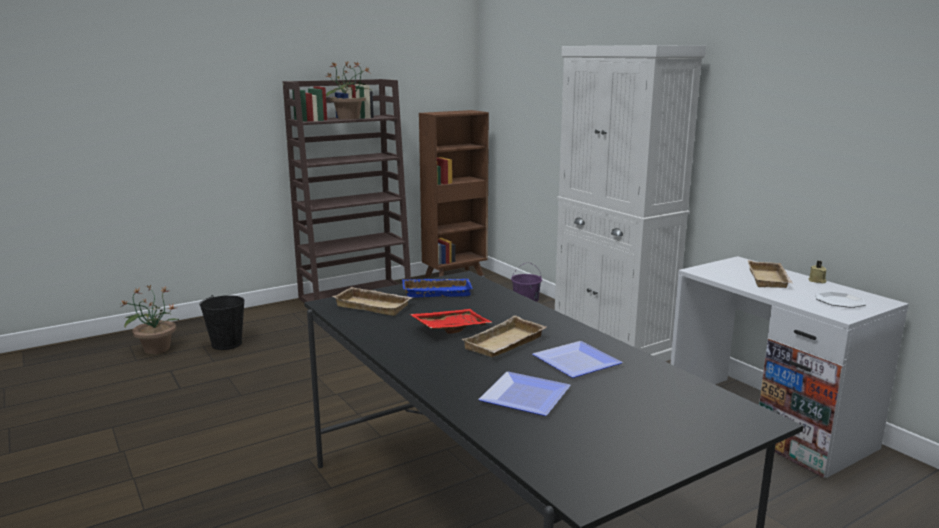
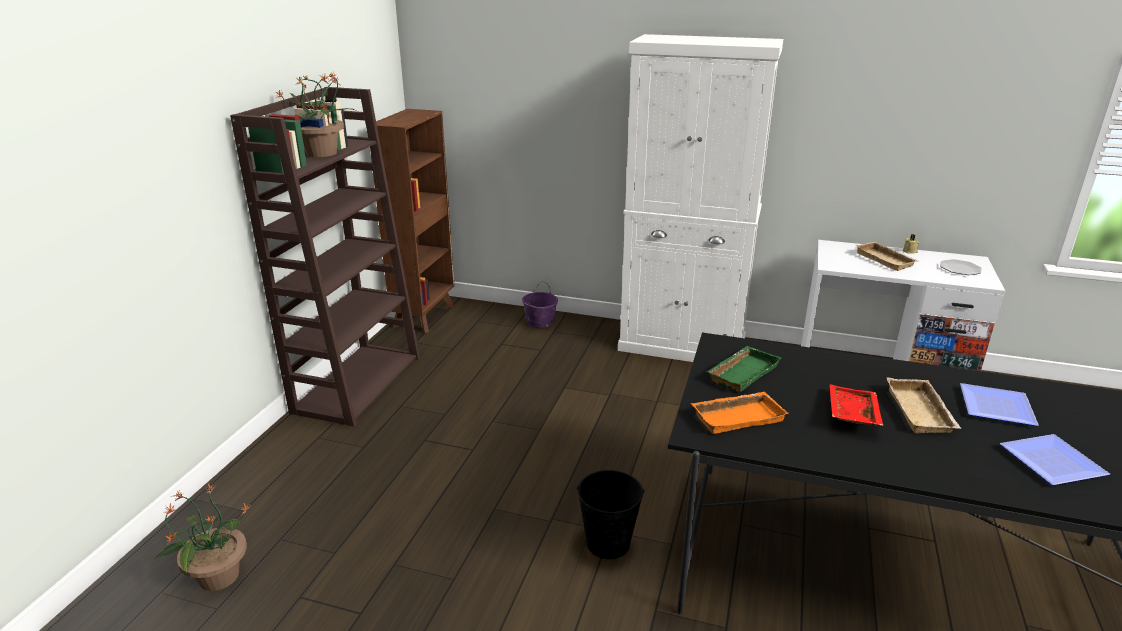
camera: 40 degrees left, 10 degrees up
black bucket [199,295,245,350] -> black bucket moved to [577,470,645,559]
beige tray [332,287,413,316] -> orange tray [691,392,789,434]
blue tray [402,279,473,298] -> green tray [707,346,781,392]

